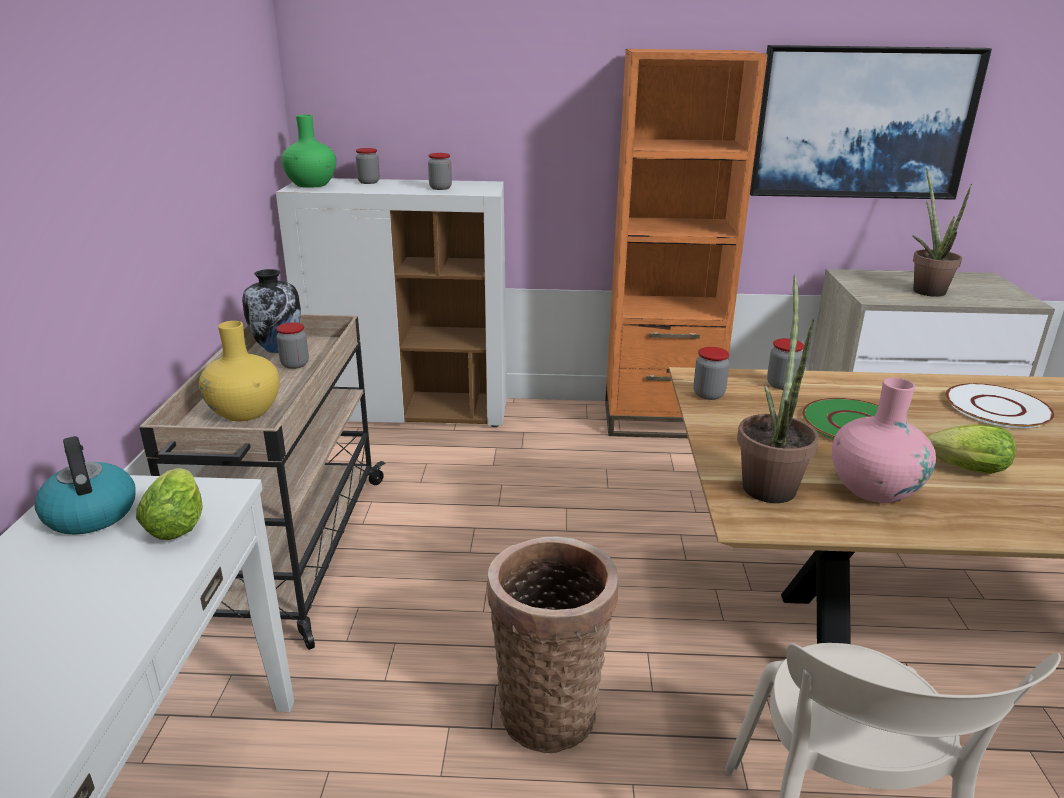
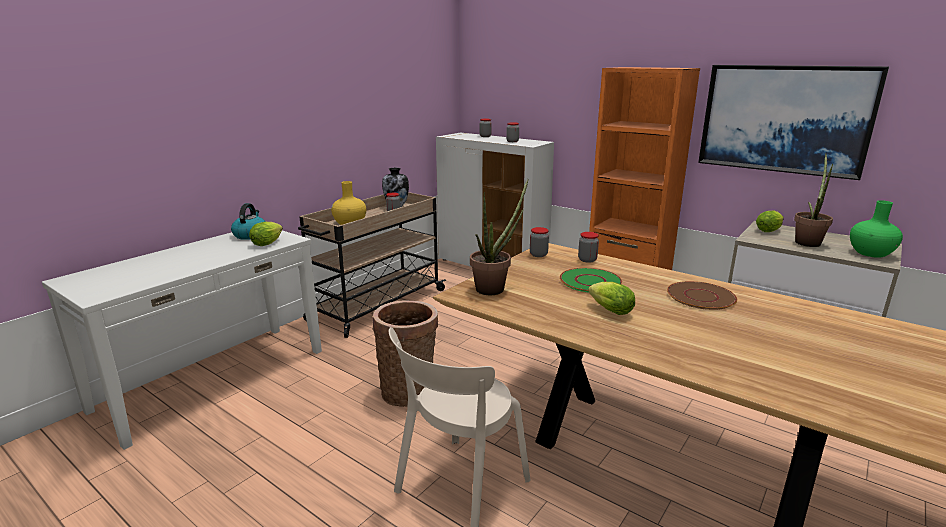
camera: 35 degrees right, 5 degrees down
green vase [281,115,336,188] -> green vase moved to [850,200,903,258]
pink vase [832,378,936,503] -> none
white plate [945,383,1055,428] -> brown plate [667,281,737,310]
none -> lettuce [756,211,784,232]

